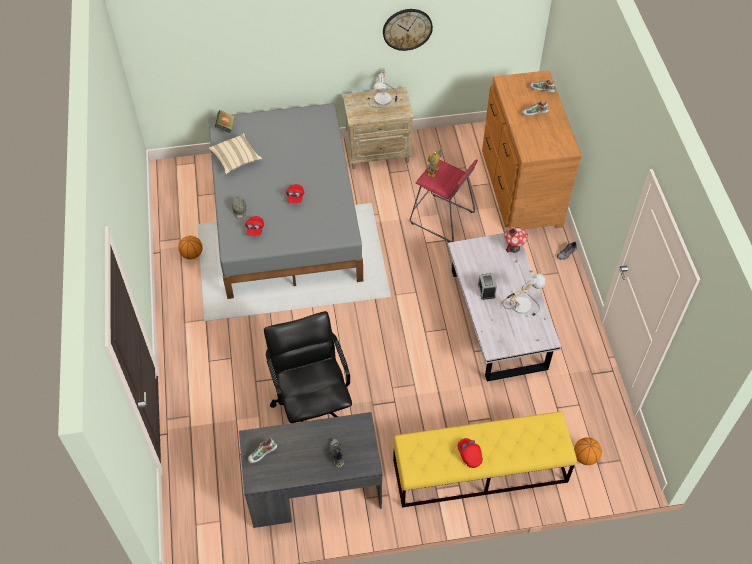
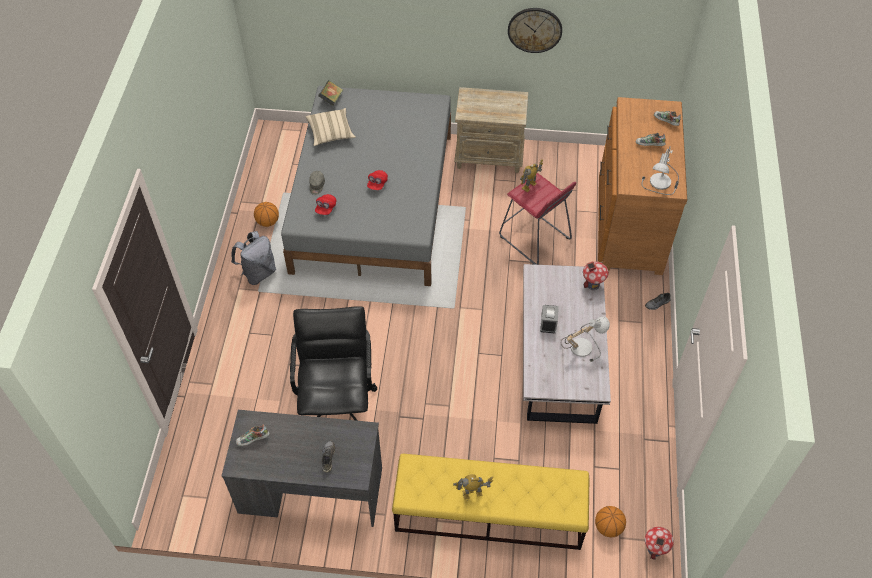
camera: 15 degrees right, 0 degrees up
table lamp [368,70,398,108] -> table lamp moved to [642,146,679,195]
red cap [458,438,483,468] -> toy robot [453,474,493,499]
none -> grey backpack [231,231,276,285]
none -> toy house [645,527,674,560]

